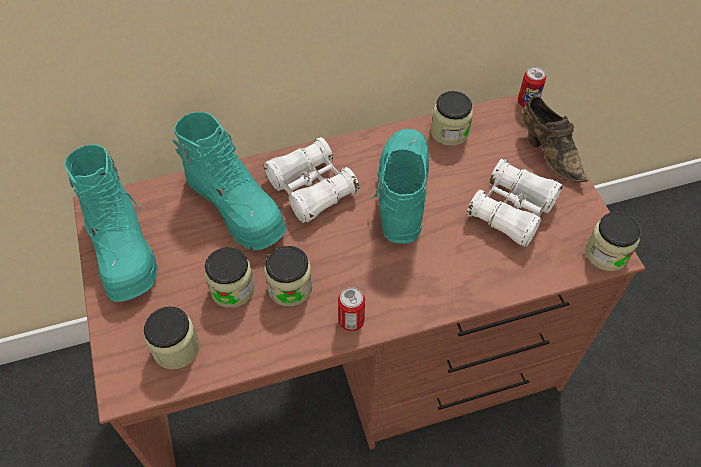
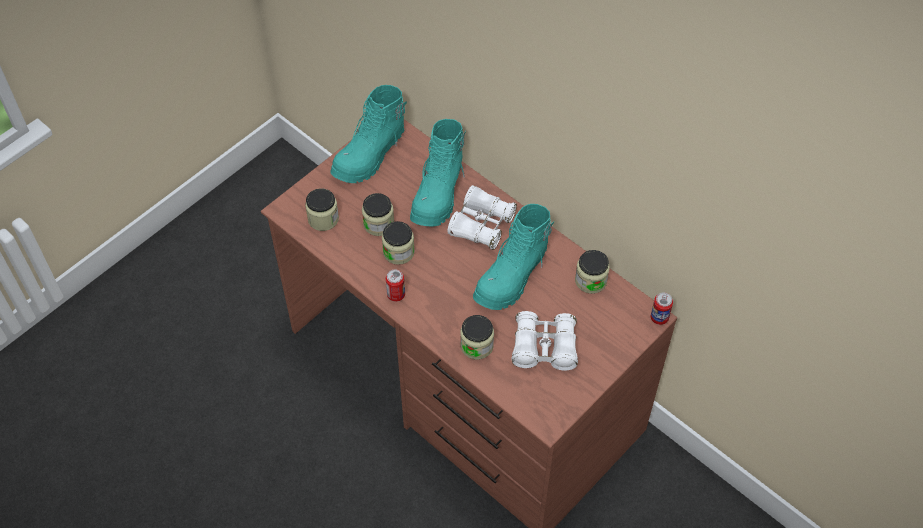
camera: 60 degrees right, 0 degrees up
turquoise boot [371,129,429,243] -> turquoise boot turned 150 degrees clockwise [473,204,555,310]
brown shoe [522,96,588,182] -> none
jar [585,212,641,271] -> jar moved to [460,315,494,359]

